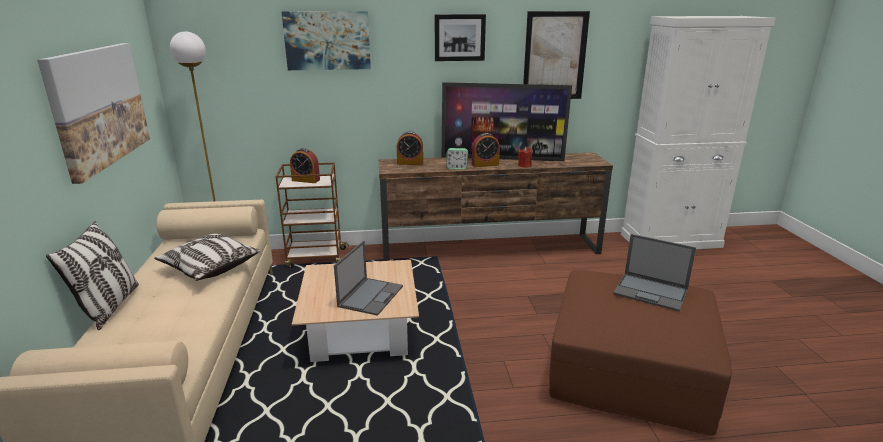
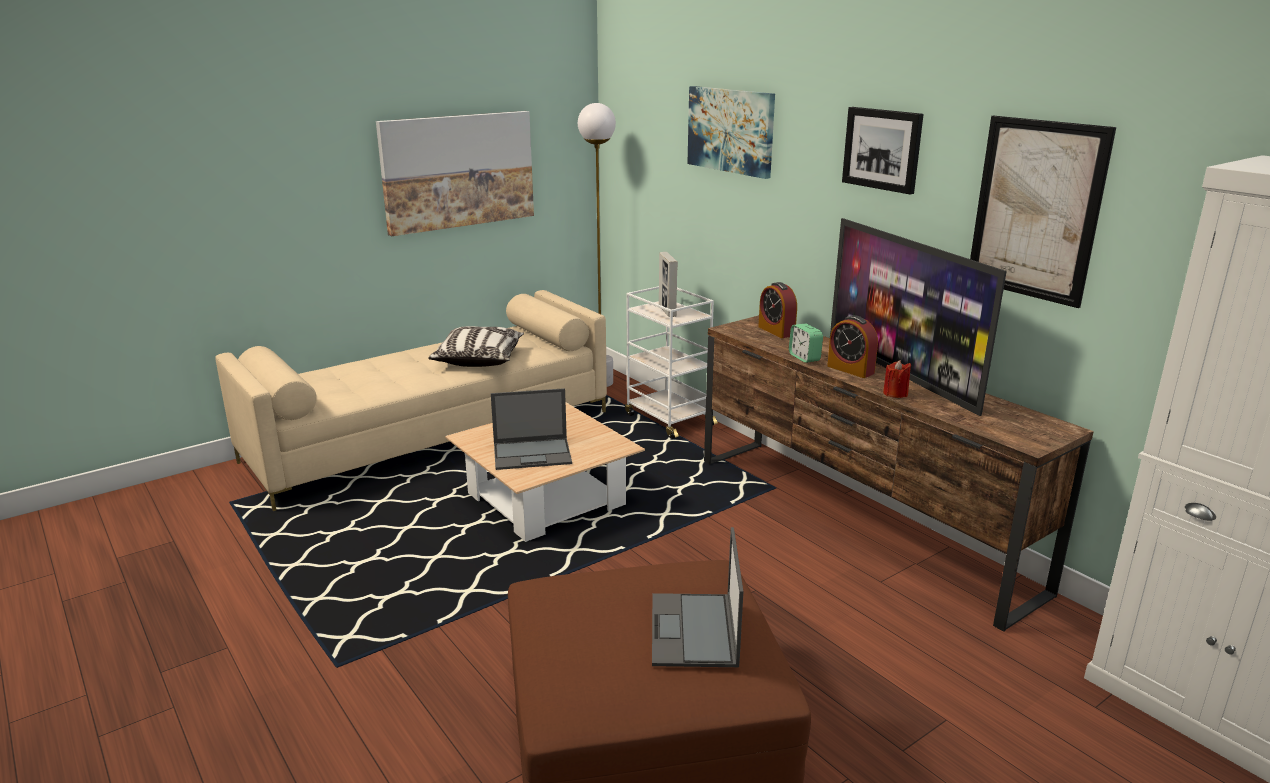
camera: 60 degrees right, 0 degrees up
pillow [46,221,139,330] -> none
brown cart [275,163,349,268] -> white cart [625,286,718,439]
alarm clock [290,148,320,183] -> picture frame [659,252,678,317]

